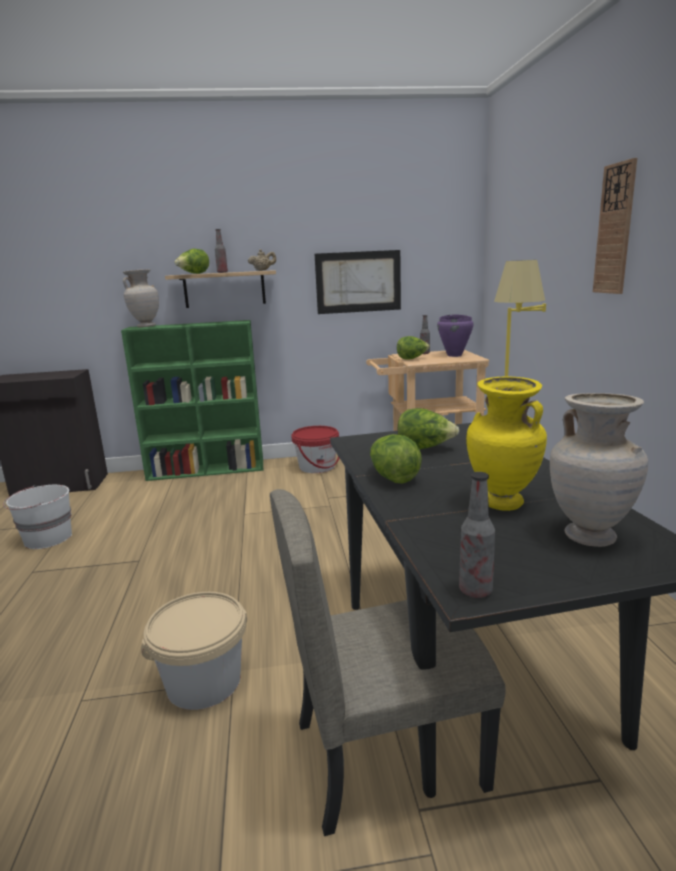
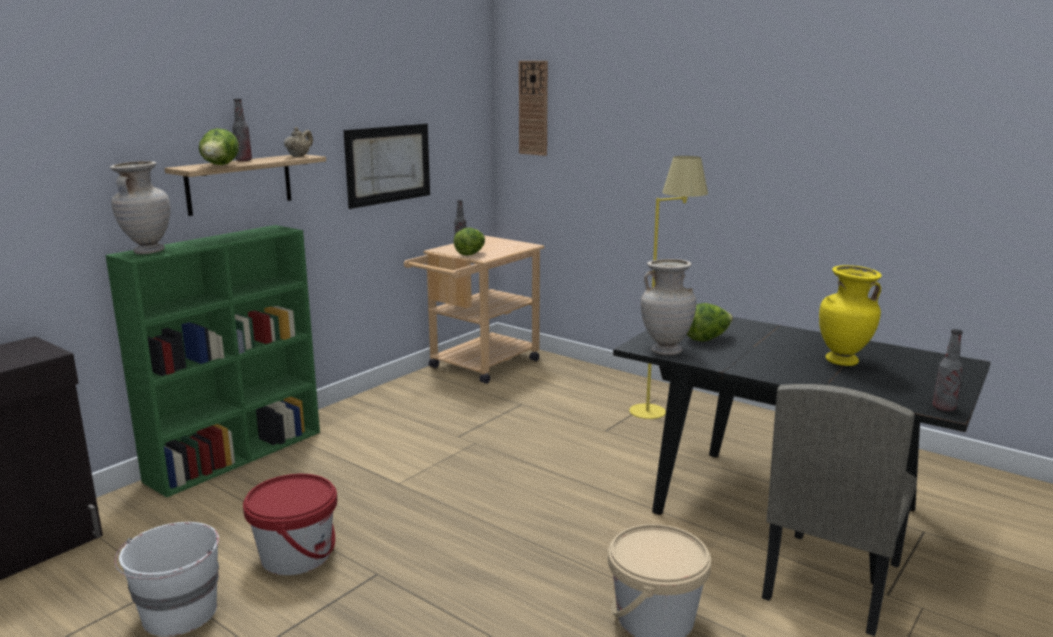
camera: 45 degrees left, 0 degrees up
red bucket [291,426,339,473] -> red bucket moved to [243,474,337,575]
lettuce [370,434,422,484] -> none
purple cooking pot [437,314,474,357] -> none
beige vase [550,393,648,547] -> beige vase moved to [641,259,696,355]
wall clock [593,158,637,294] -> wall clock moved to [519,61,548,156]

